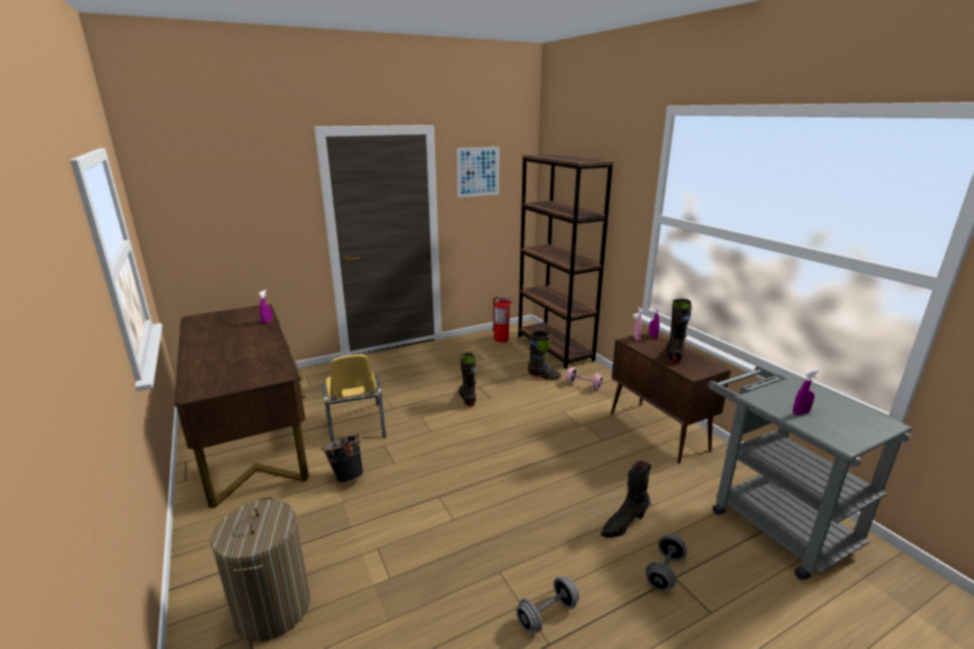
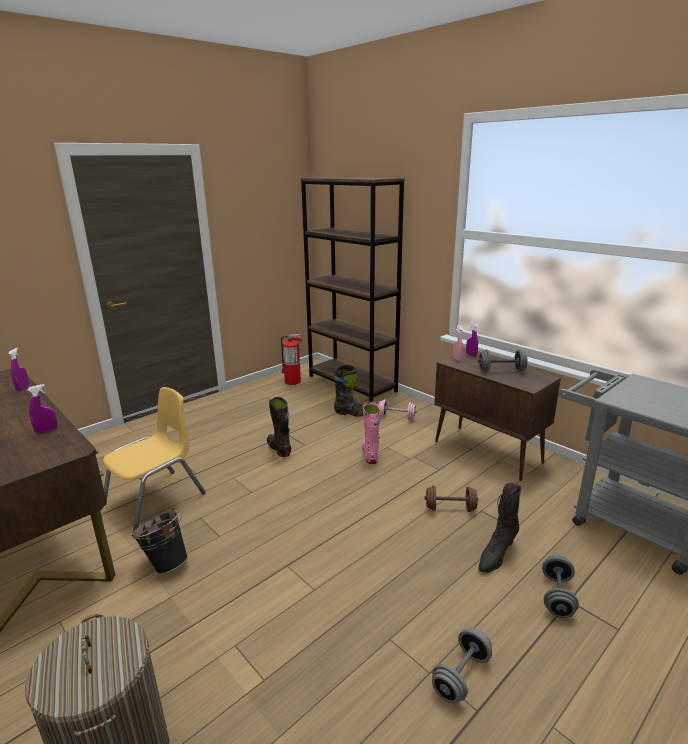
camera: 15 degrees left, 0 degrees up
yellow chair [322,354,386,442] -> yellow chair turned 105 degrees counterclockwise [103,387,206,531]
picture [457,147,499,197] -> none
black boot [666,299,692,363] -> grey dumbbell [478,350,528,372]
purple spray bottle [793,370,819,415] -> purple spray bottle moved to [28,384,57,433]
none -> pink boot [362,402,381,464]
none -> brown dumbbell [425,486,478,512]

